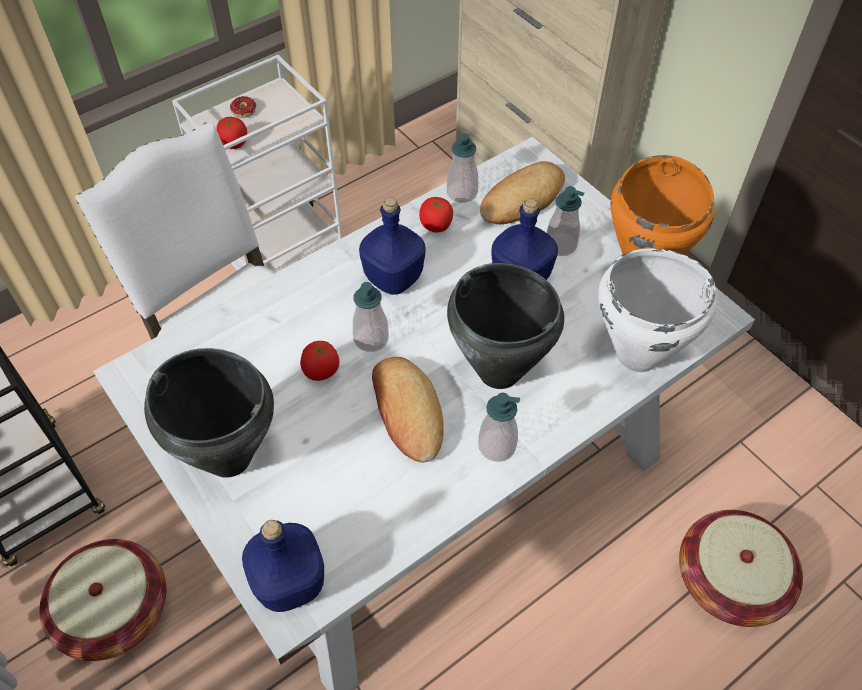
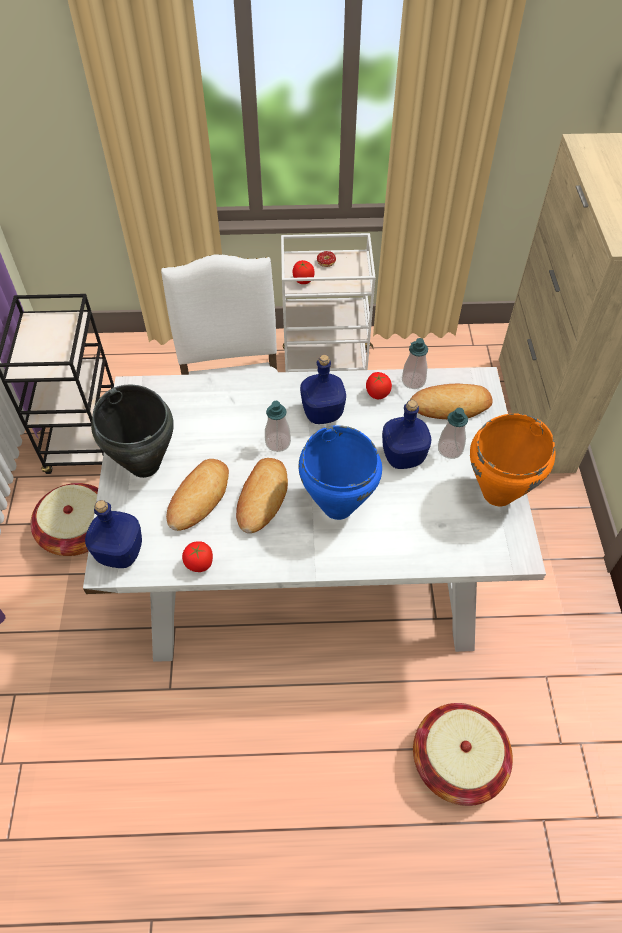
camera: 35 degrees right, 0 degrees up
tomato [300,341,339,381] -> tomato moved to [182,541,213,572]
black cooking pot [447,263,564,389] -> blue cooking pot [299,425,382,520]
soap dispenser [478,393,520,462] -> none
white cooking pot [598,248,717,372] -> none
none -> bread [166,459,229,531]

